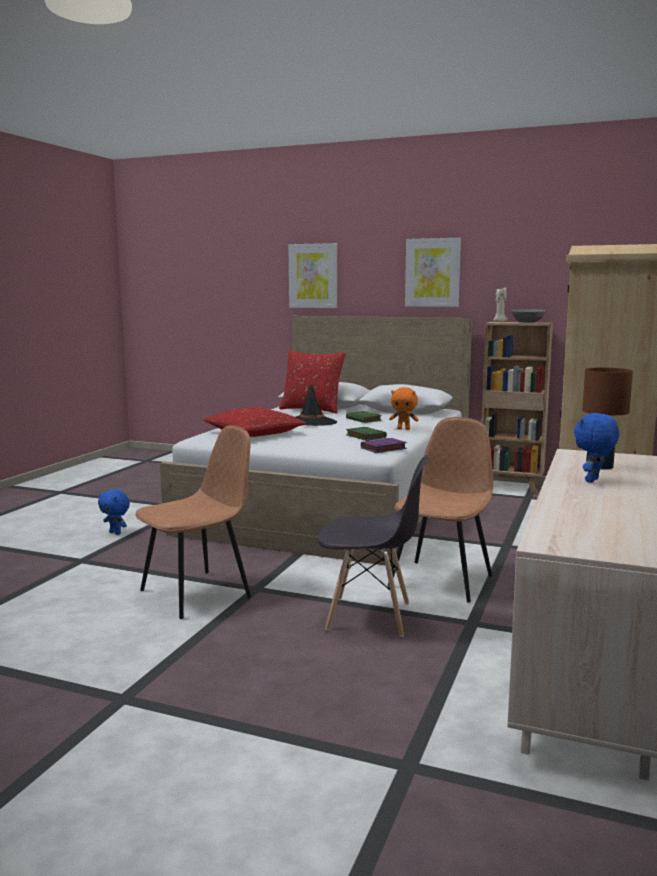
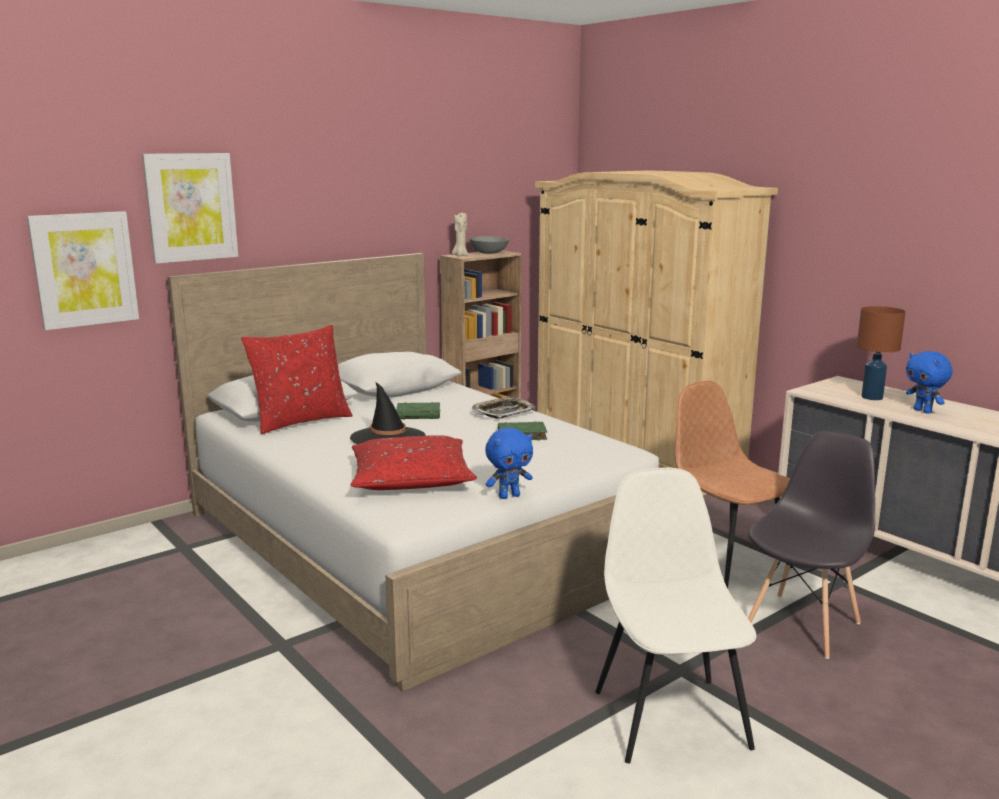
camera: 60 degrees left, 5 degrees up
blue plush toy [98,489,130,535] -> blue plush toy moved to [485,428,533,499]
brown chair [135,425,251,619] -> white chair [595,468,757,764]
purple book [361,438,407,453] -> none
orange plush toy [389,387,419,430] -> tray [472,396,536,419]
picture [405,238,461,307] -> picture moved to [27,211,139,330]

